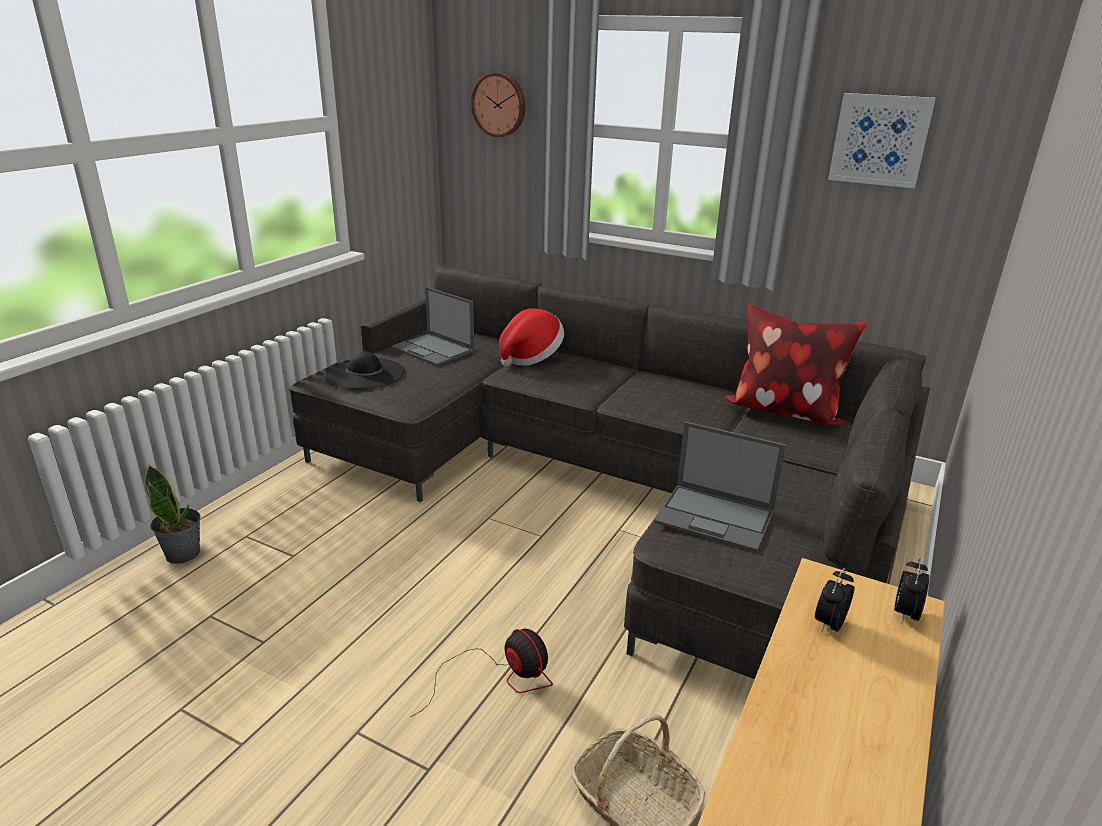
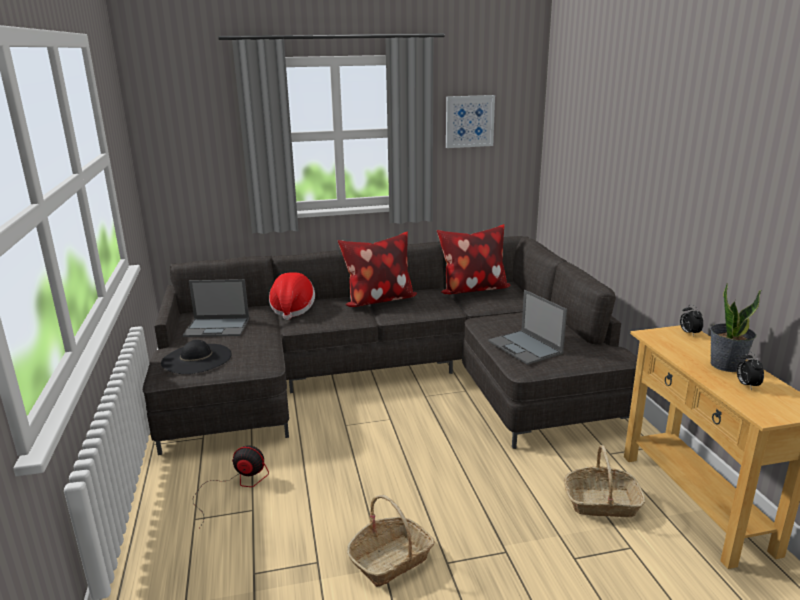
camera: 40 degrees left, 5 degrees down
potted plant [145,465,201,564] -> potted plant moved to [710,283,761,372]
fan [411,629,553,717] -> fan moved to [193,445,269,527]
wall clock [471,73,526,137] -> none
laptop [654,421,786,552] -> laptop turned 75 degrees clockwise [488,290,567,365]
alarm clock [815,568,854,633] -> alarm clock moved to [737,352,764,390]
none -> pillow [338,232,417,307]
none -> basket [347,495,435,587]

